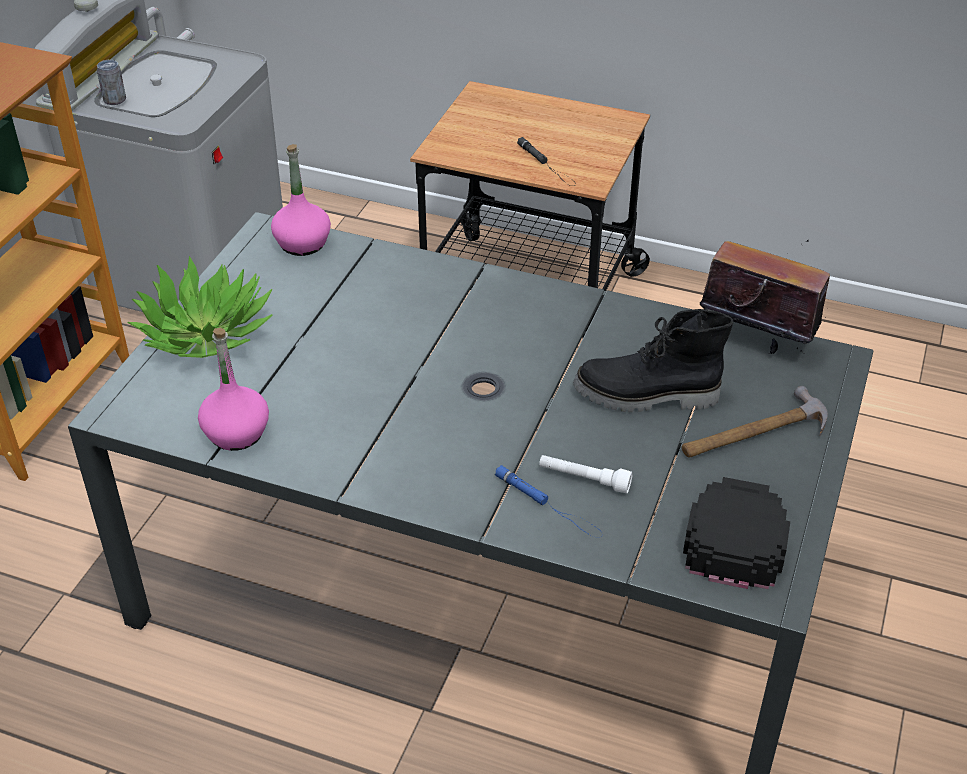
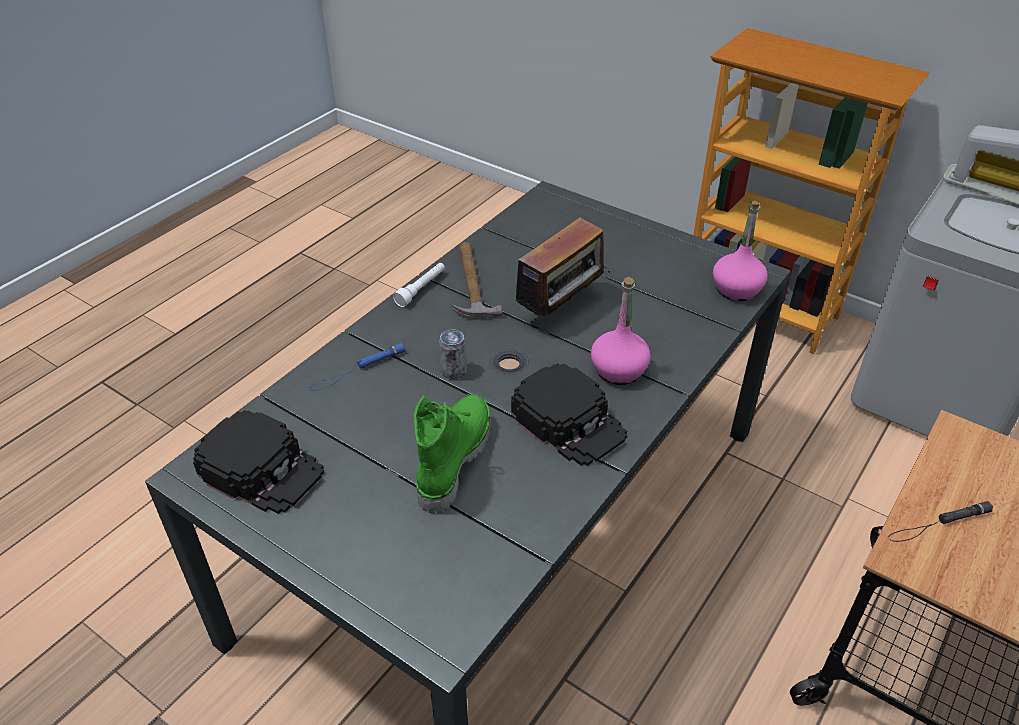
camera: 105 degrees right, 0 degrees up
can [97,60,126,105] -> can moved to [439,329,467,379]
potted plant [127,256,273,358] -> none
pink bottle [198,328,269,451] -> pink bottle moved to [591,277,651,385]
white flashlight [539,455,633,493] -> white flashlight moved to [393,263,445,307]
black boot [573,309,733,412] -> green boot [414,394,491,514]
hammer [682,386,828,458] -> hammer moved to [452,242,503,320]
radio [700,240,830,354] -> radio moved to [507,217,610,322]
none -> black cap [511,363,627,466]

